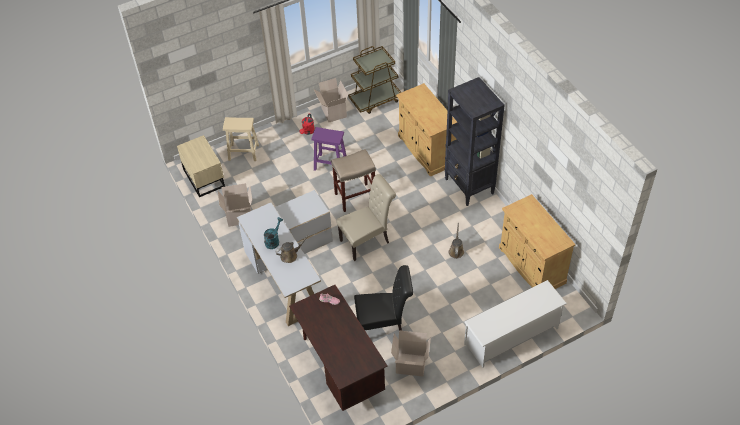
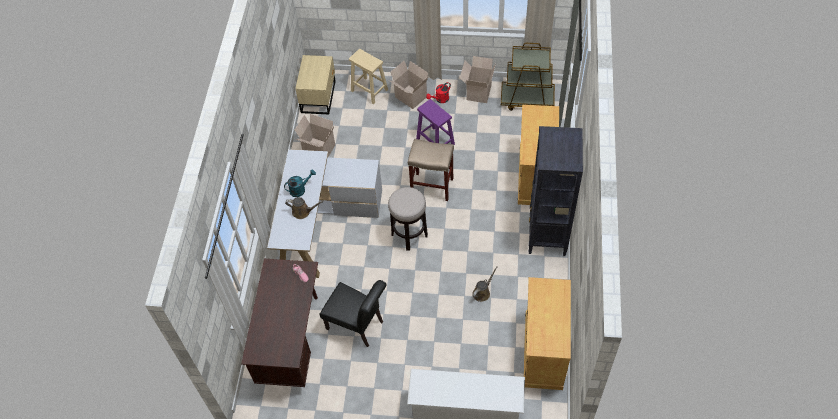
camera: 35 degrees right, 5 degrees up
beige chair [336,174,396,261] -> stool [388,187,428,251]
cardboard box [391,330,431,376] -> cardboard box moved to [388,61,429,109]

